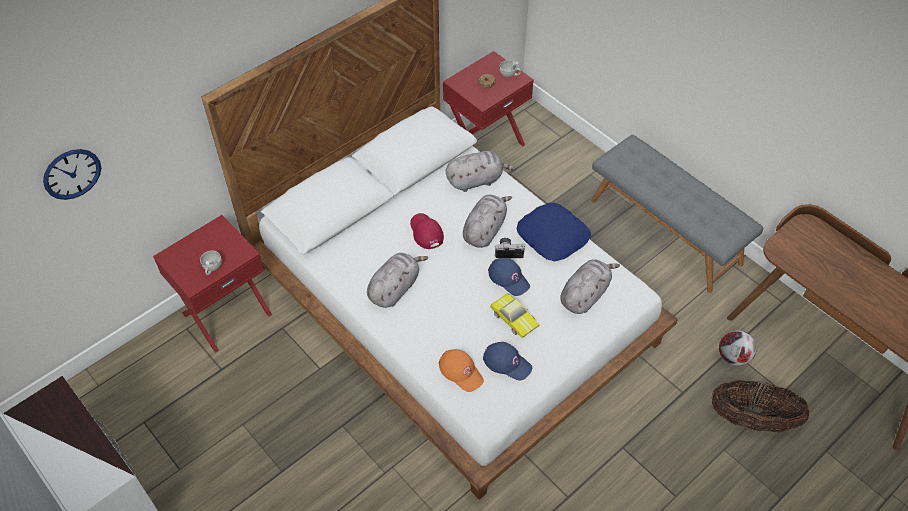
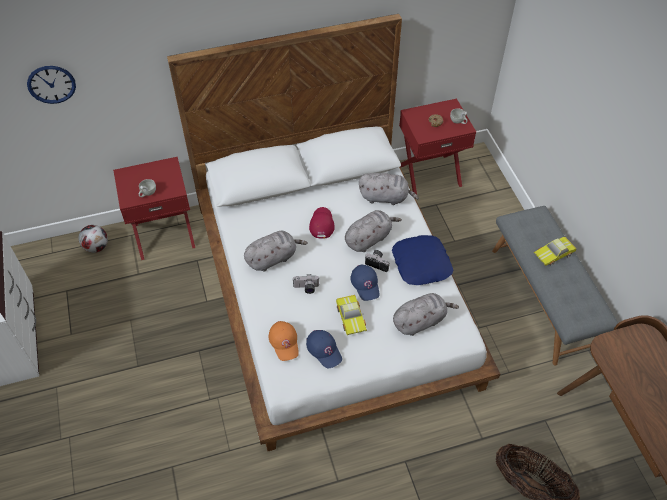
camera: 25 degrees right, 0 degrees up
football [719,330,757,366] -> football moved to [78,225,108,253]
none -> camera [293,274,319,294]
none -> toy car [534,237,576,266]

